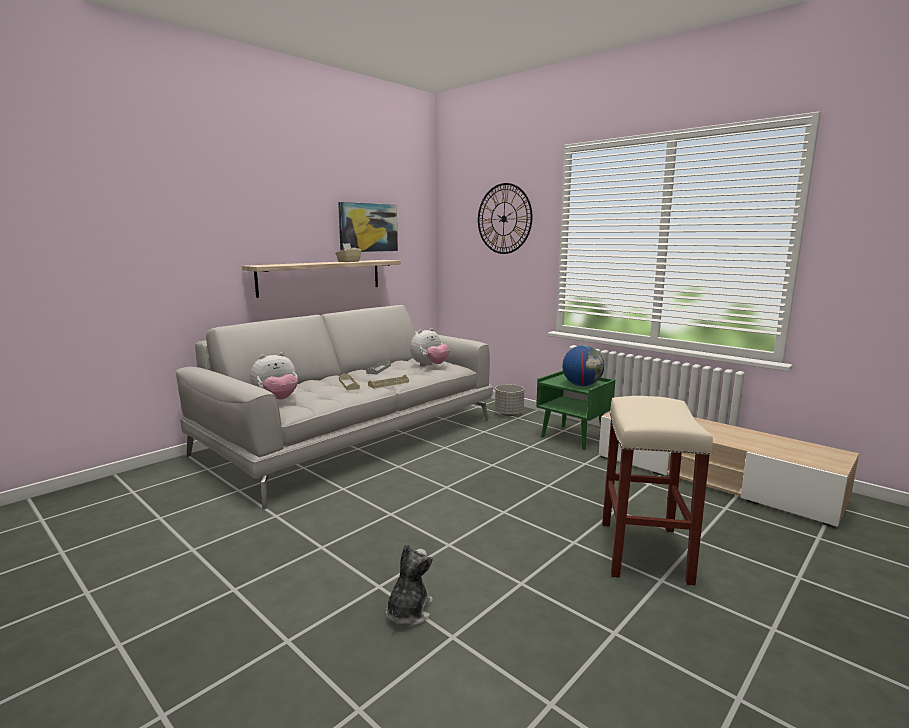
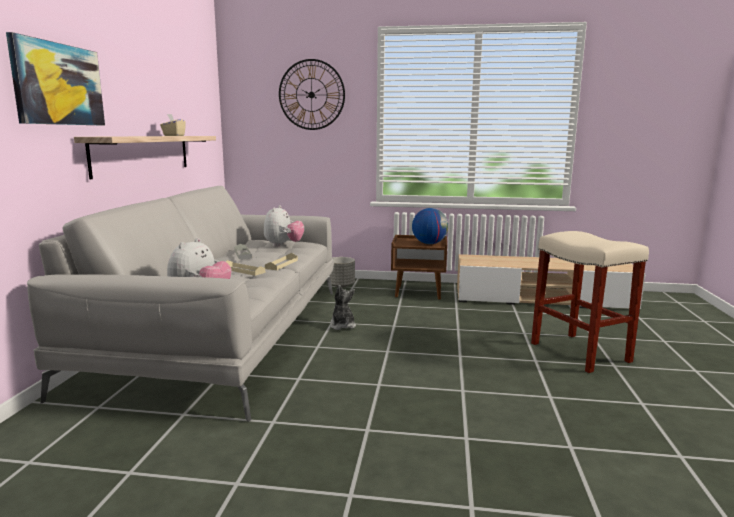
camera: 35 degrees left, 0 degrees up
picture [338,202,398,252] -> picture moved to [6,32,105,125]
plush toy [386,543,433,627] -> plush toy moved to [330,285,356,330]
green nightstand [536,370,615,450] -> brown nightstand [391,235,447,299]

